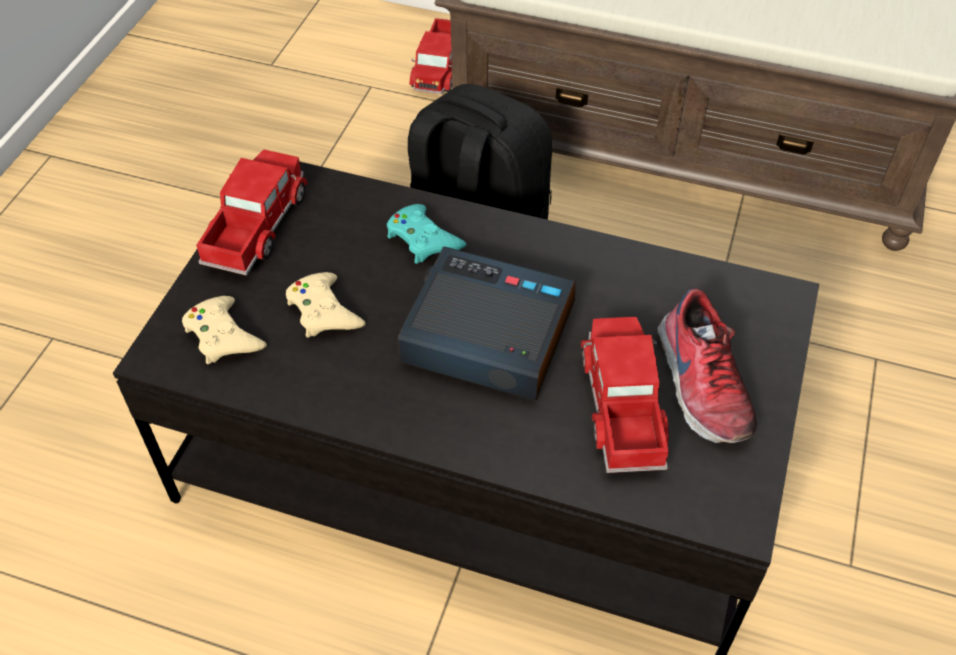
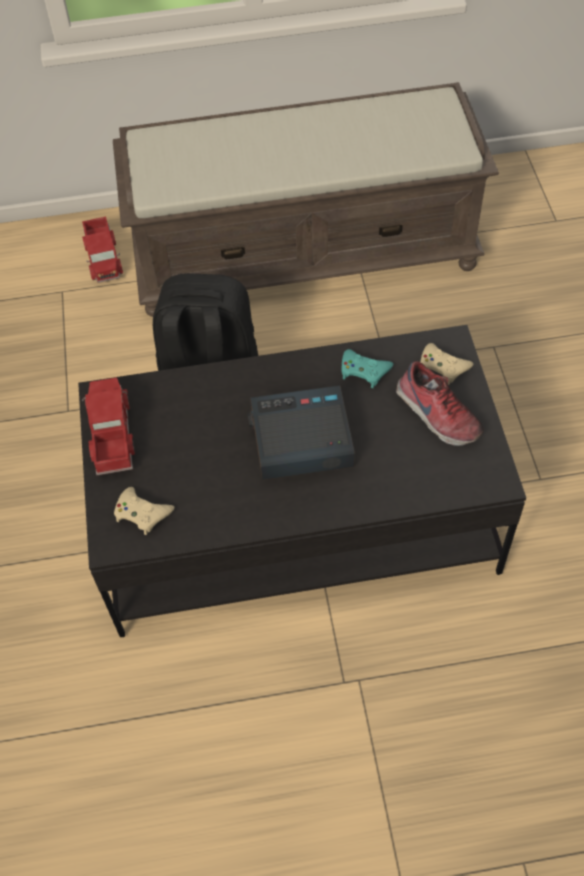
camera: 25 degrees left, 5 degrees up
beige game controller [286,272,366,338] -> beige game controller moved to [420,343,474,385]
turquoise game controller [387,204,466,264] -> turquoise game controller moved to [341,349,393,388]
toy truck [581,317,669,473] -> none

